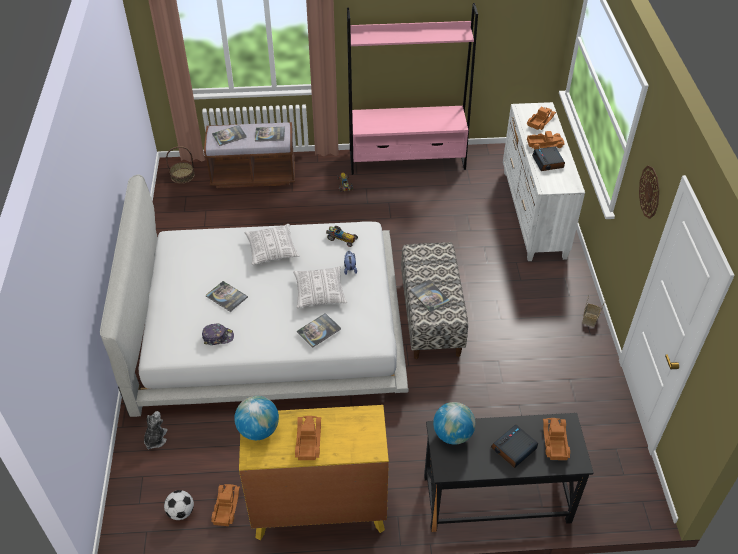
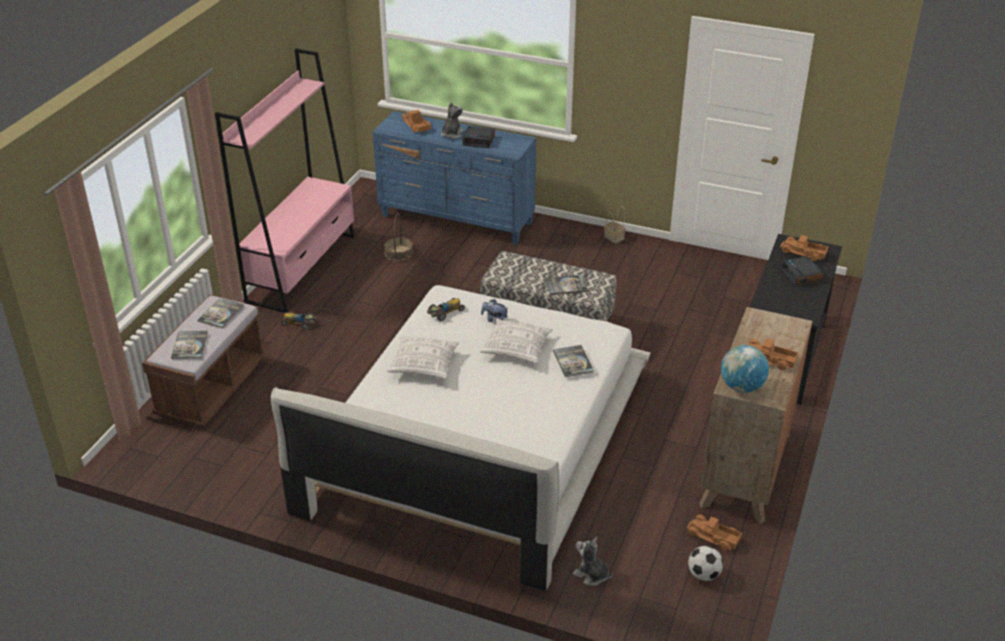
camera: 65 degrees left, 10 degrees down
basket [166,146,195,184] -> basket moved to [384,213,413,261]
cap [202,324,234,345] -> none
book [206,281,248,312] -> none
yellow dresser [239,405,389,540] -> brown dresser [699,307,812,524]
globe [433,402,475,445] -> none
white dresser [503,102,585,261] -> blue dresser [373,111,536,245]
toy truck [527,131,565,150] -> plush toy [441,102,464,139]
wall clock [639,166,659,219] -> none

